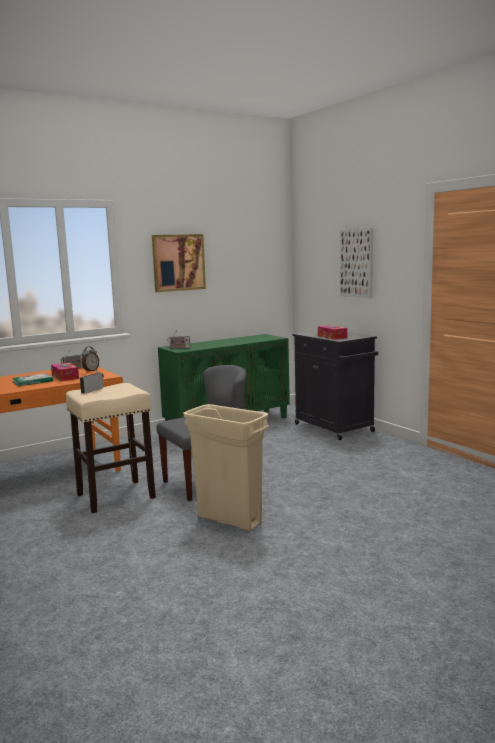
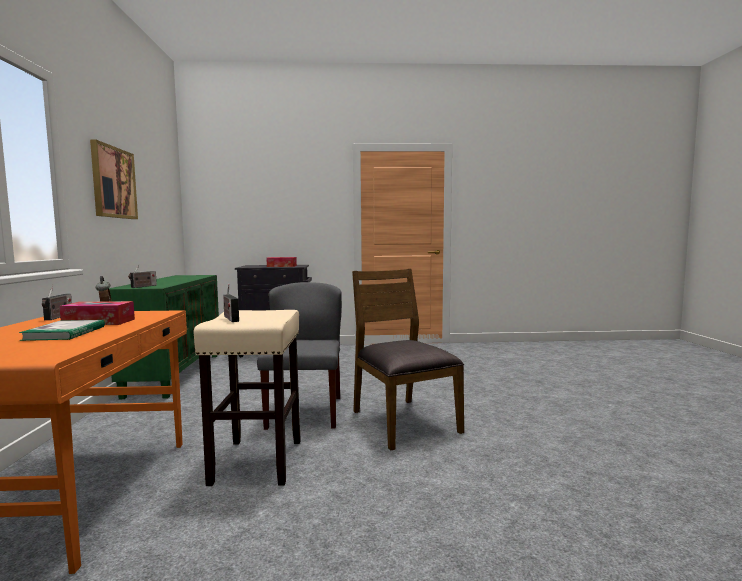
camera: 60 degrees left, 5 degrees down
beige trash can [184,404,269,531] -> brown chair [352,269,464,451]
picture [340,228,373,298] -> none

